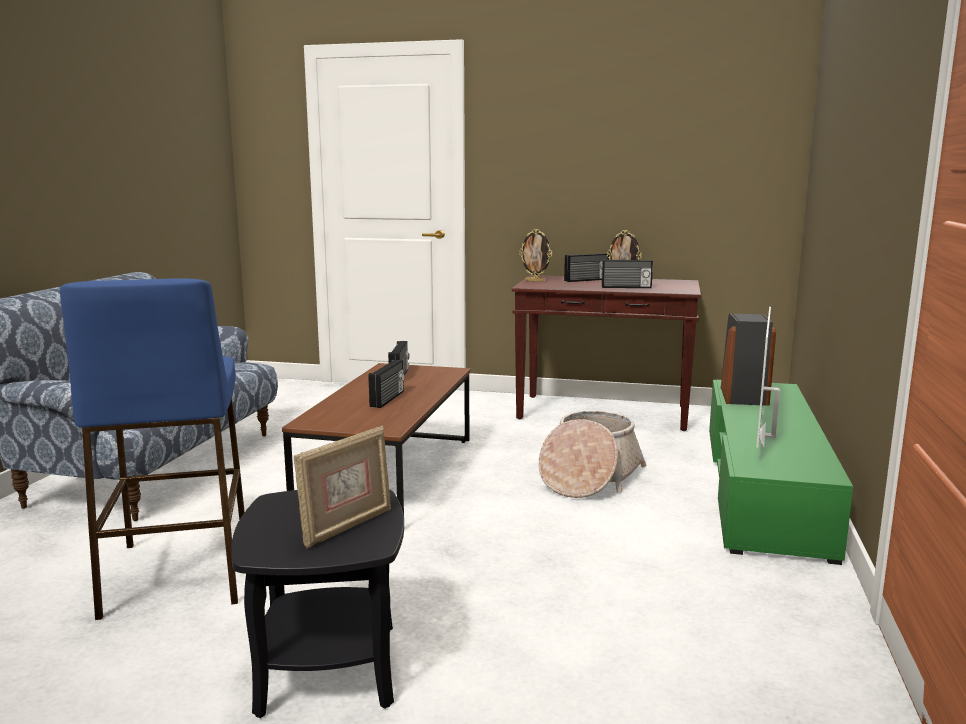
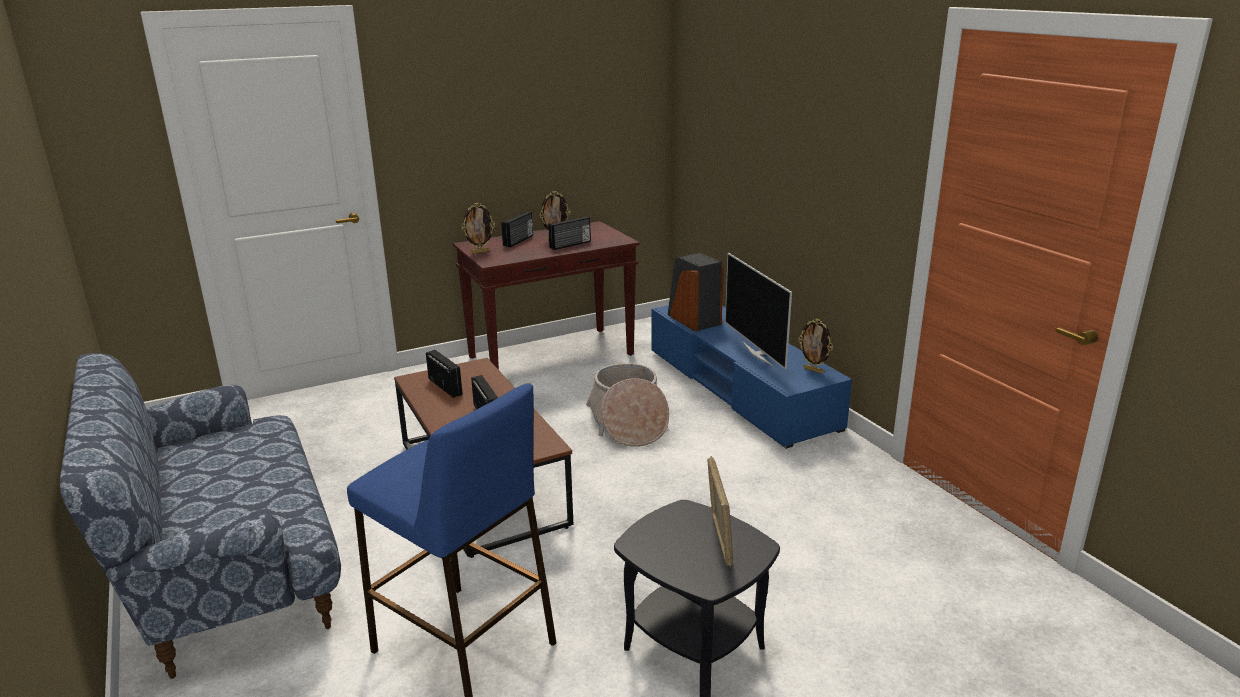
camera: 40 degrees left, 10 degrees up
green tv stand [709,380,853,565] -> blue tv stand [652,305,852,449]
none -> picture frame [798,319,833,374]

